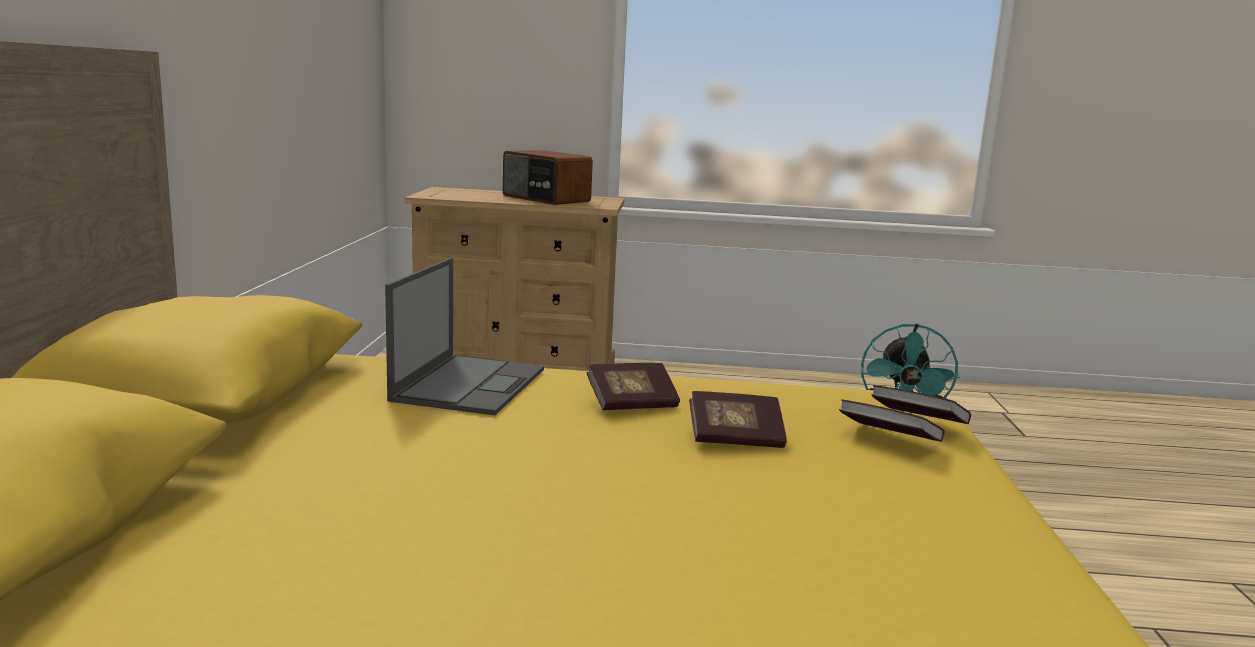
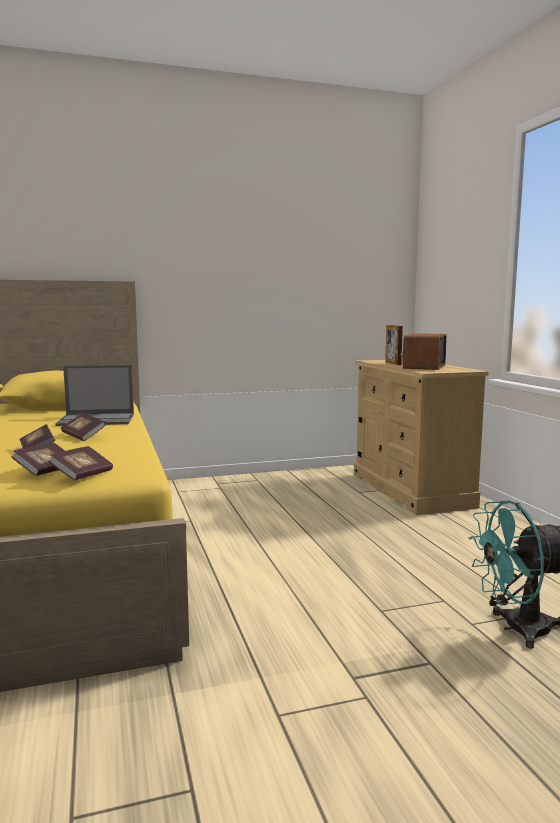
camera: 70 degrees right, 5 degrees down
none -> picture frame [385,325,403,365]

